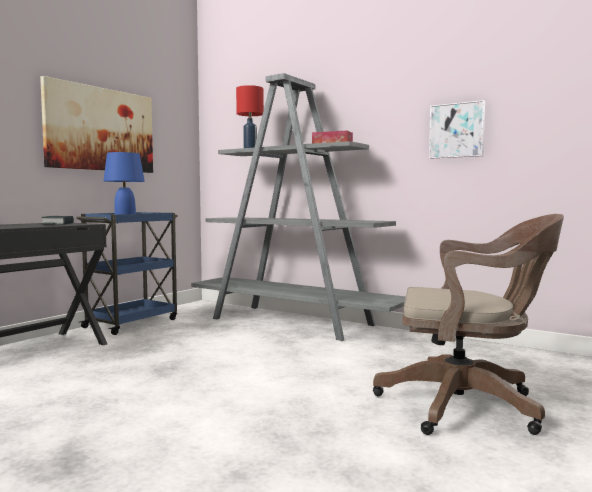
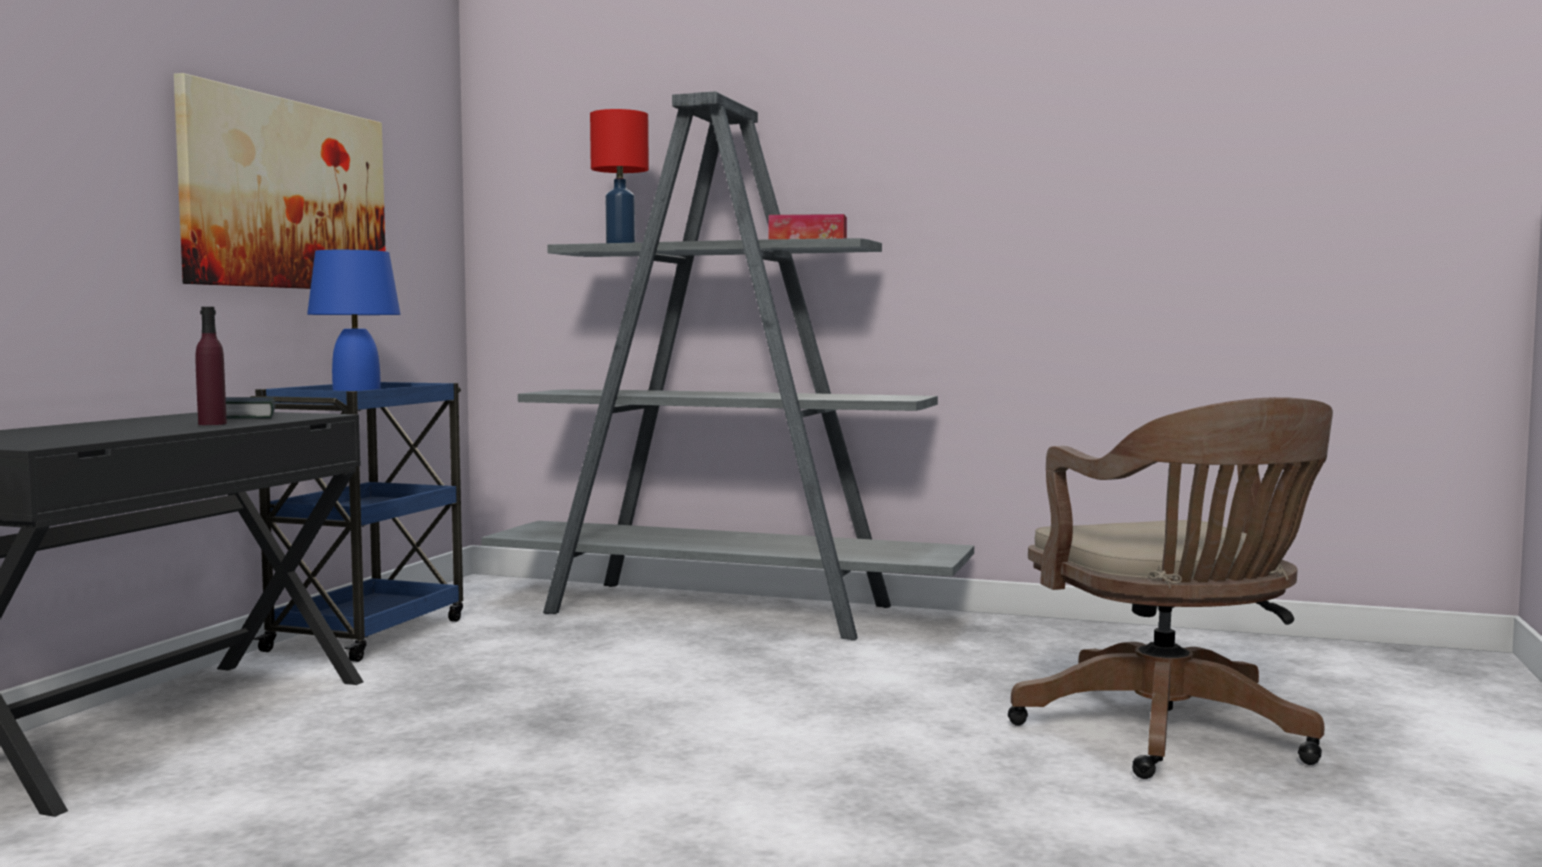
camera: 15 degrees left, 0 degrees up
brown office chair [373,214,564,435] -> brown office chair turned 75 degrees clockwise [1008,397,1333,779]
picture [429,100,485,158] -> none
none -> purple bottle [196,307,227,425]

